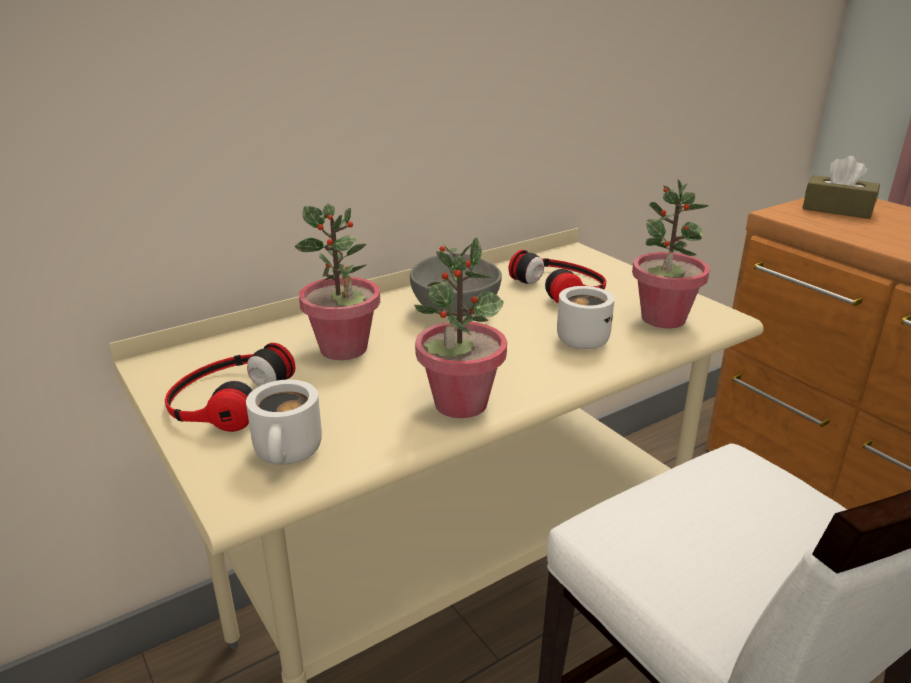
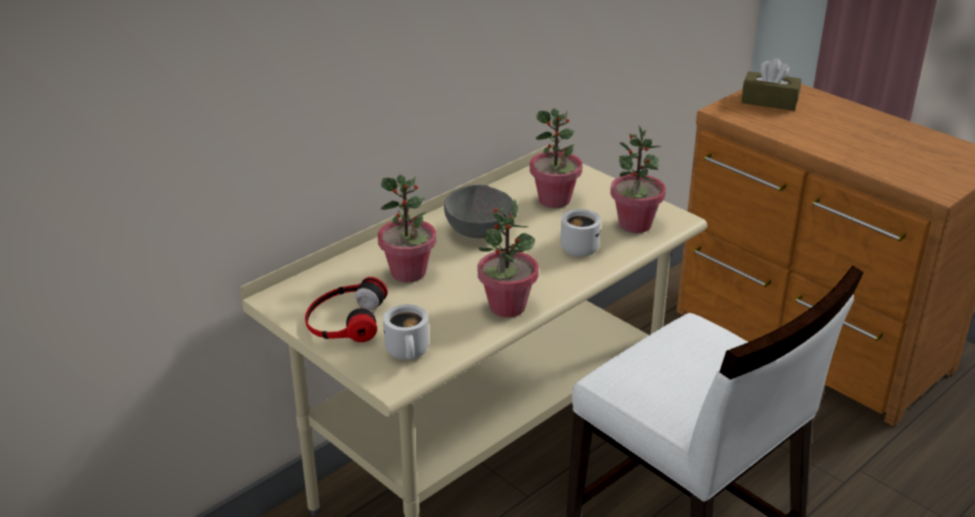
camera: 10 degrees left, 5 degrees up
headphones [509,250,606,303] -> potted plant [530,108,582,208]

